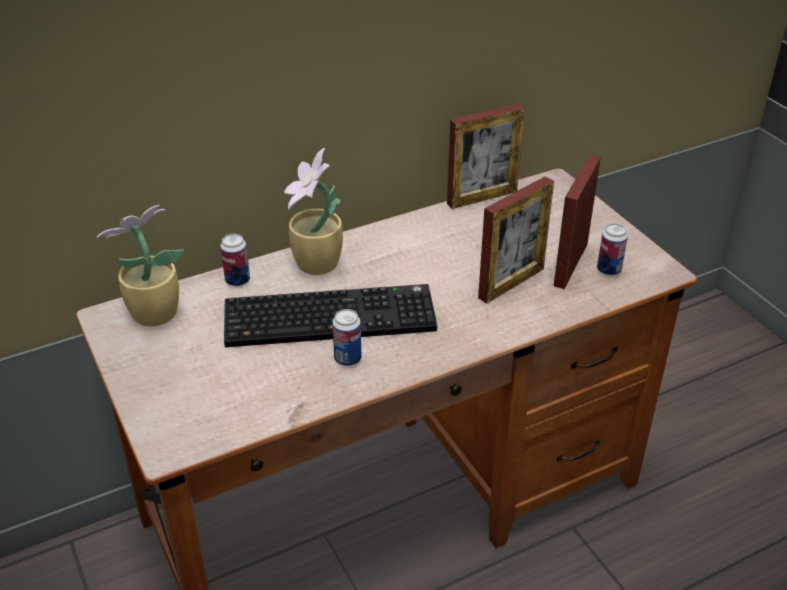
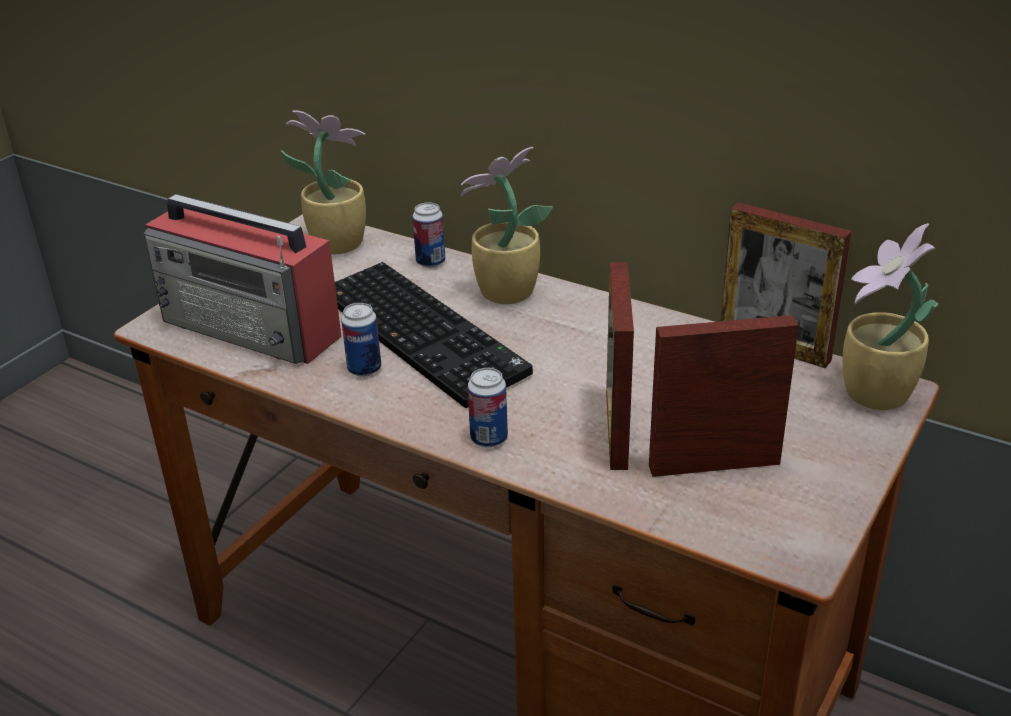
camera: 60 degrees right, 5 degrees down
picture frame [478,176,554,304] -> picture frame turned 75 degrees clockwise [606,262,634,470]
can [597,223,628,276] -> can moved to [468,368,508,448]
none -> radio [144,194,342,364]
none -> potted plant [842,223,938,410]

